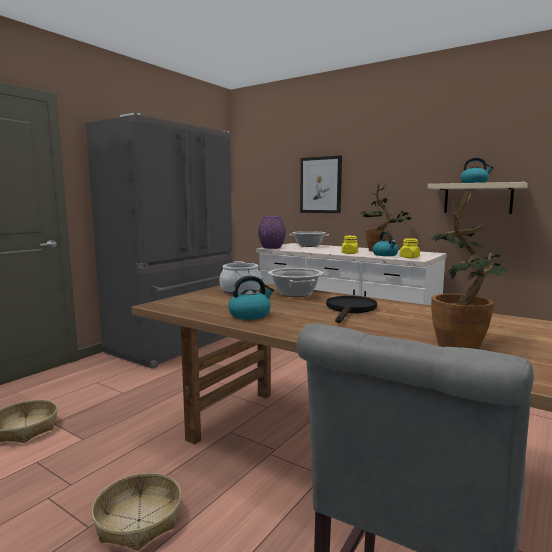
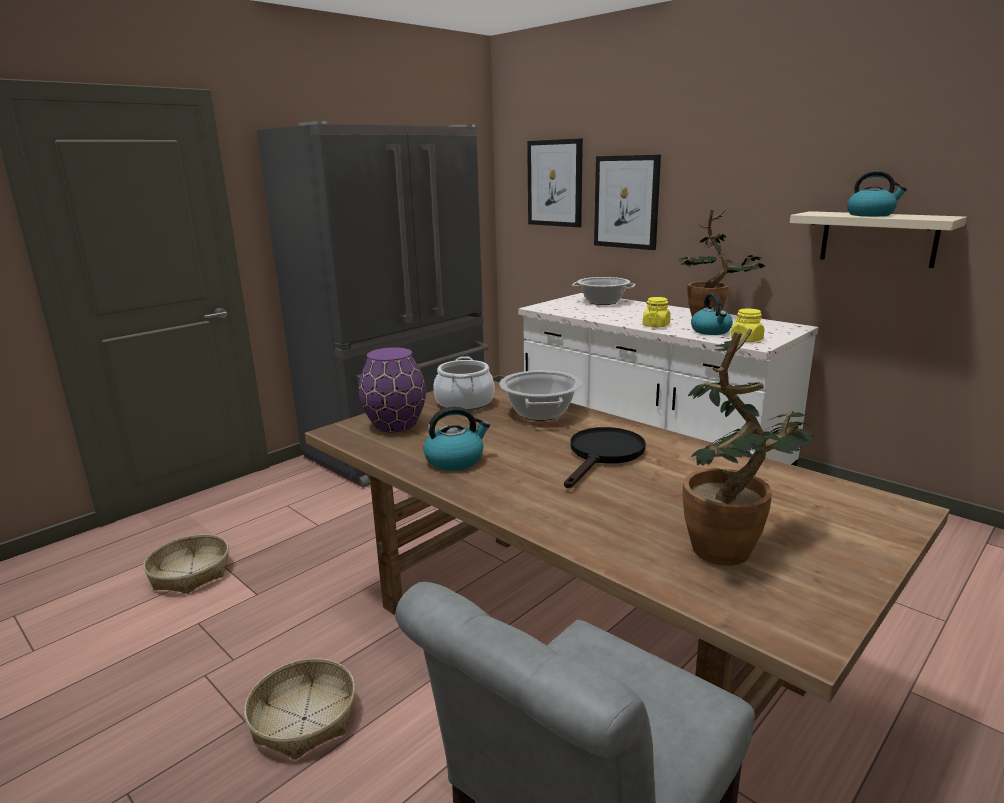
camera: 10 degrees right, 10 degrees up
purple vase [258,216,286,249] -> purple vase moved to [359,347,426,433]
none -> picture [527,139,583,227]

